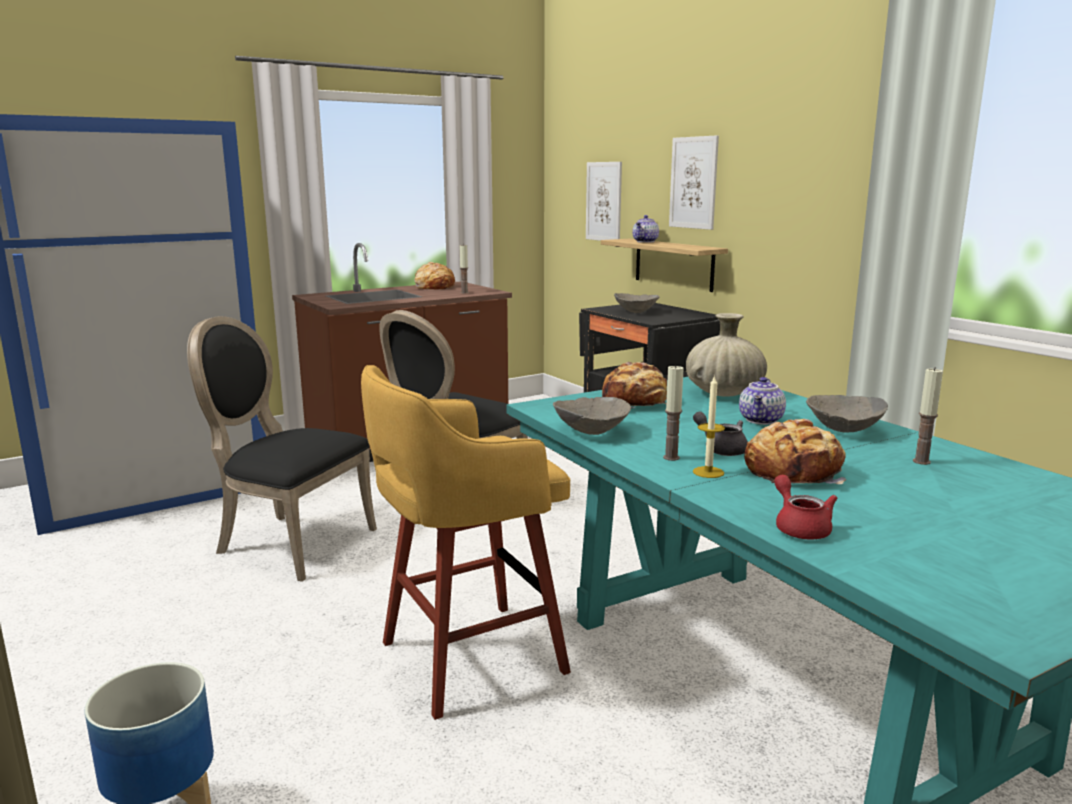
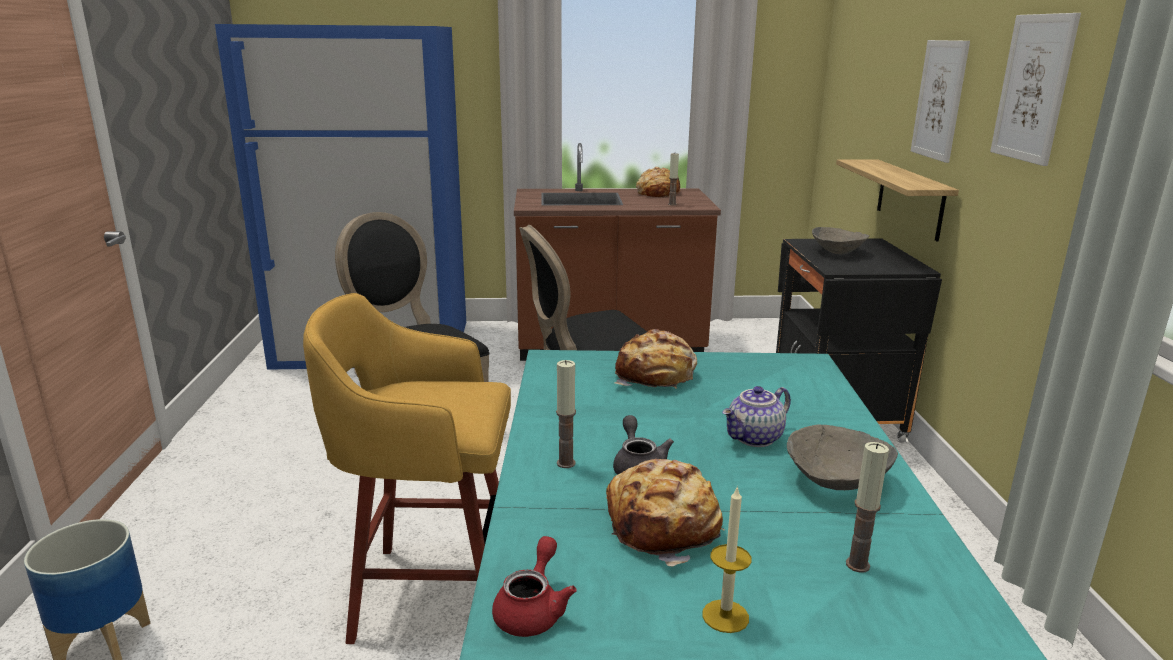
camera: 30 degrees right, 5 degrees up
grey bowl [553,397,631,435] -> none
picture [586,162,622,241] -> picture moved to [990,13,1081,166]
teapot [632,215,659,243] -> none
beige vase [686,313,767,397] -> none
candle [693,375,725,478] -> candle moved to [702,486,752,633]

